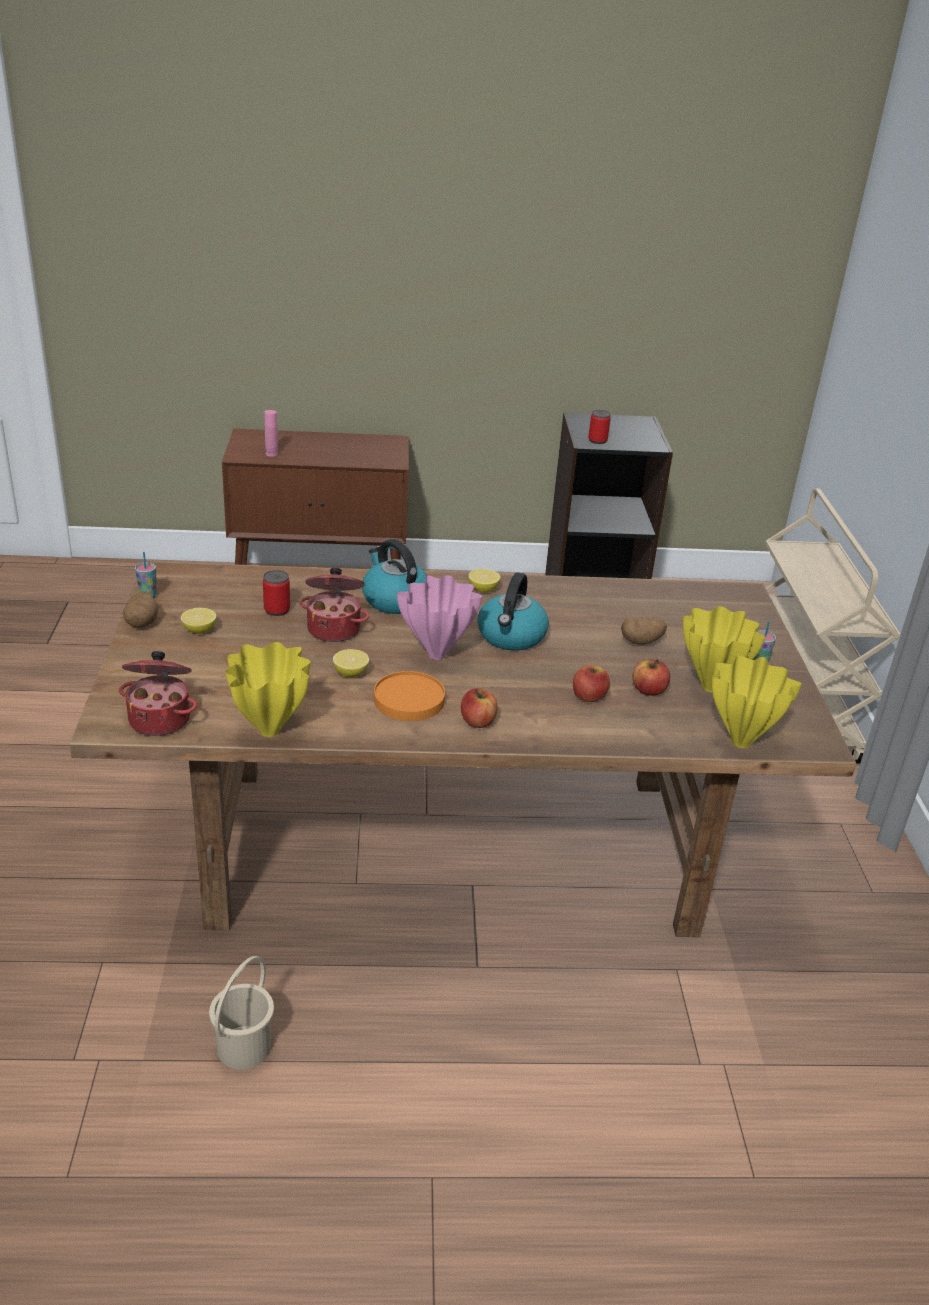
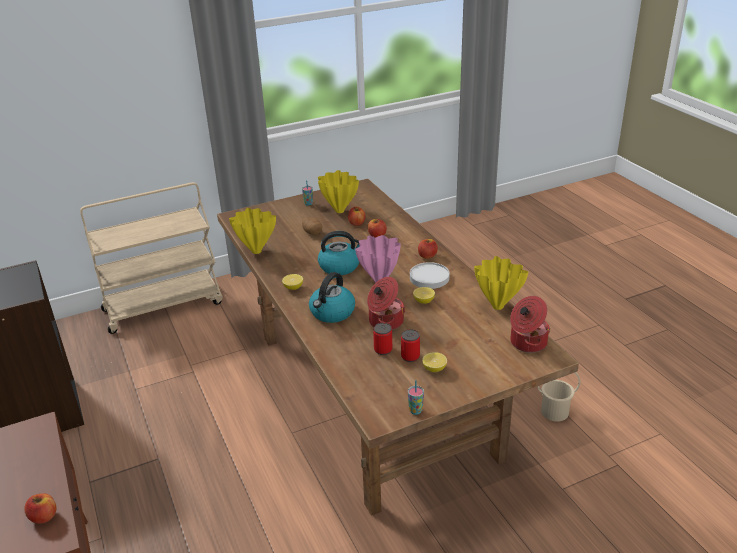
camera: 110 degrees left, 0 degrees up
potato [123,592,158,627] -> none
pink bottle [264,410,278,457] -> apple [24,493,57,524]
orange plate [374,671,445,721] -> white plate [410,262,450,289]
can [588,410,611,444] -> can moved to [401,329,420,362]
yellow vase [712,656,802,748] -> yellow vase moved to [229,208,276,254]

